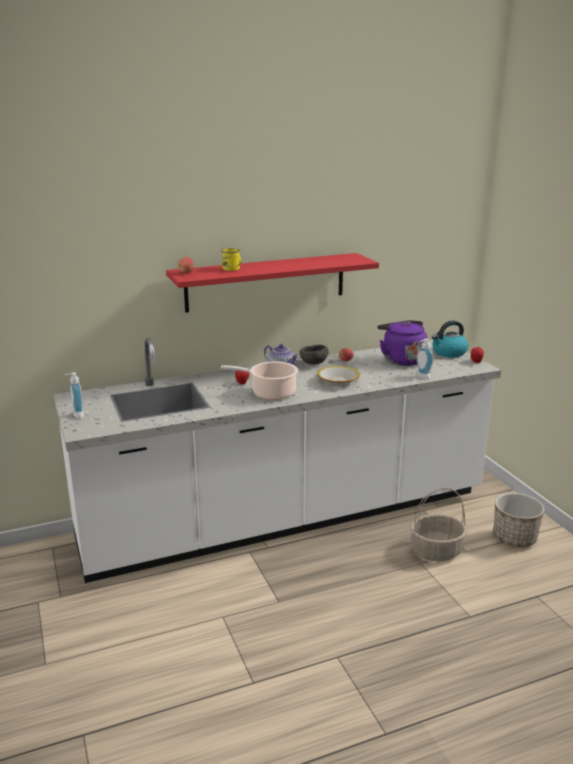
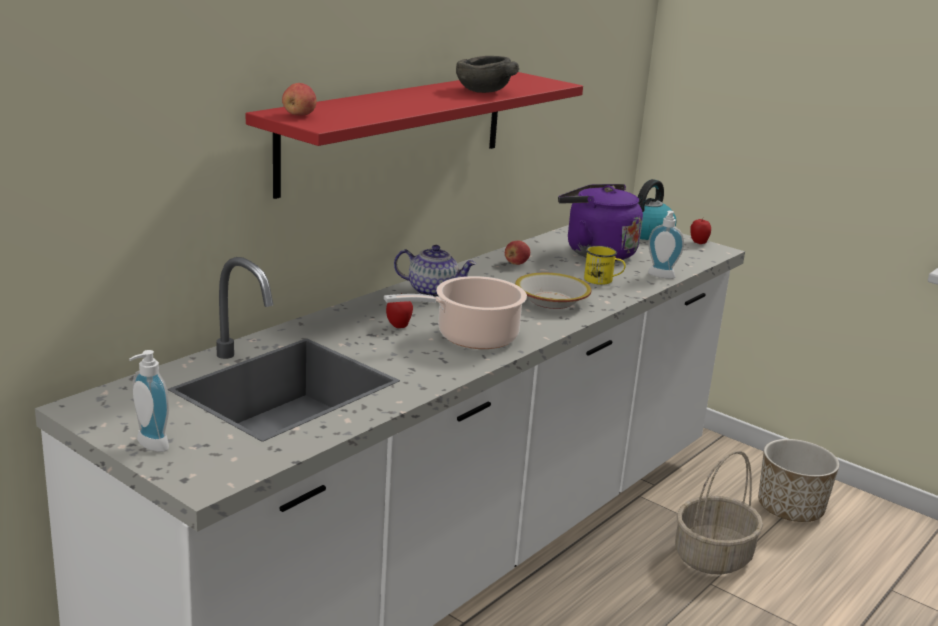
camera: 30 degrees left, 0 degrees up
yellow mug [221,248,241,271] -> yellow mug moved to [584,246,626,285]
grey bowl [300,345,329,365] -> grey bowl moved to [456,56,519,93]

